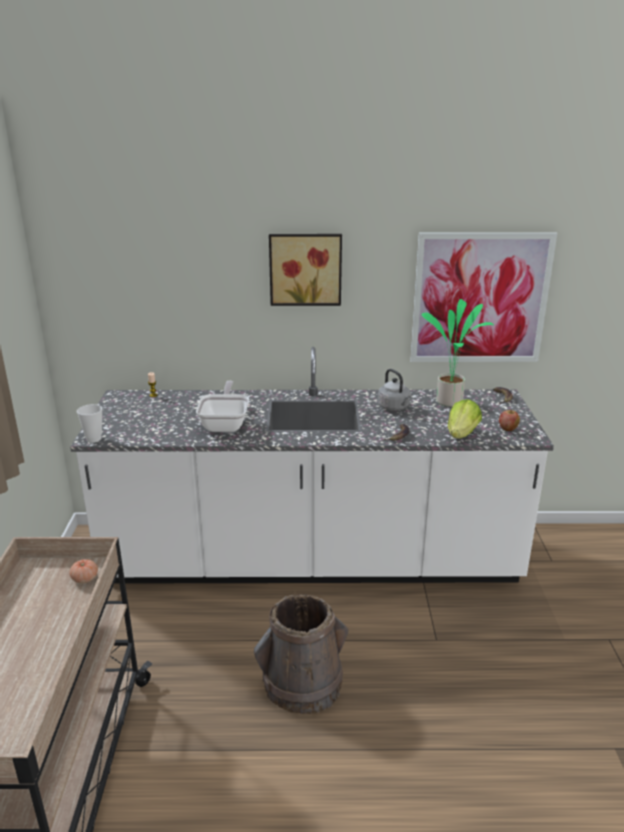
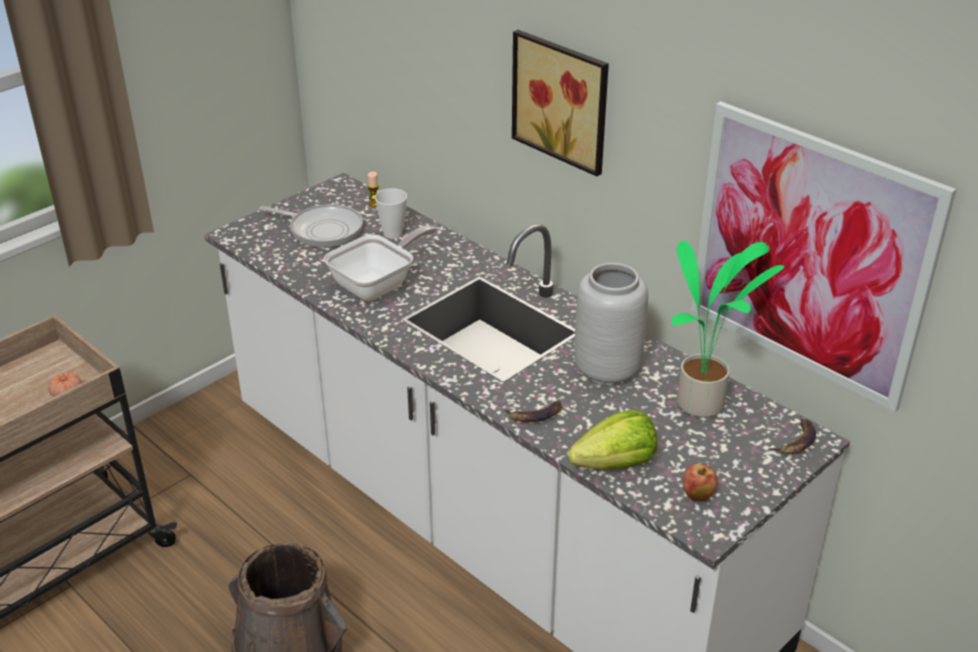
camera: 45 degrees right, 10 degrees up
cup [77,404,103,442] -> cup moved to [375,188,407,239]
grey kettle [378,369,411,411] -> grey vase [574,263,648,385]
none -> frying pan [260,204,363,248]

